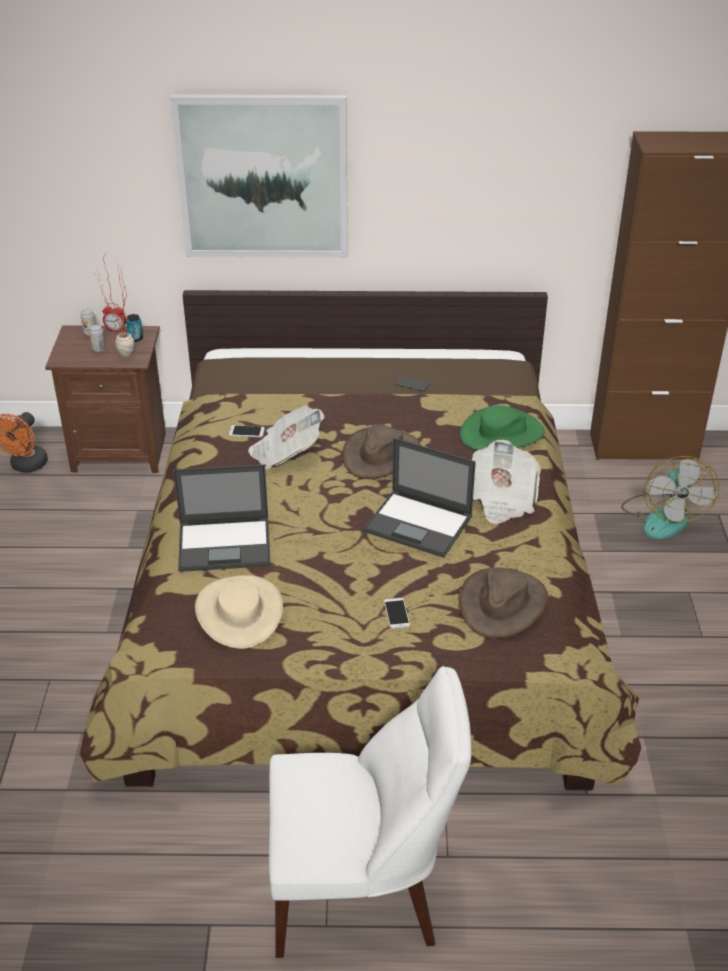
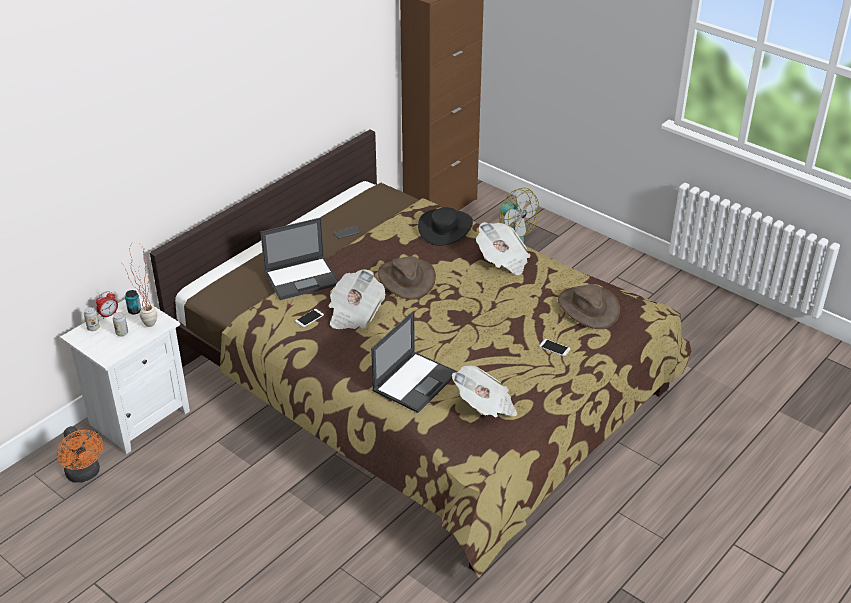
camera: 50 degrees left, 0 degrees up
brown nightstand [45,325,166,473] -> white nightstand [60,297,190,454]
picture [170,94,348,258] -> none
beige hat [195,575,283,649] -> newspaper [452,365,518,417]
white chair [269,666,471,958] -> none
laptop [363,438,476,558] -> laptop moved to [260,217,338,300]
green hat [460,405,545,450] -> black hat [418,207,473,246]

